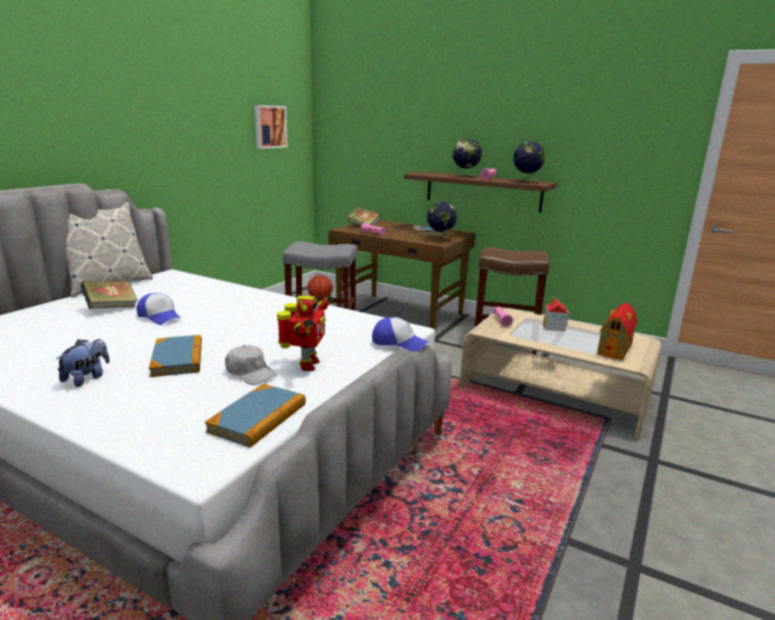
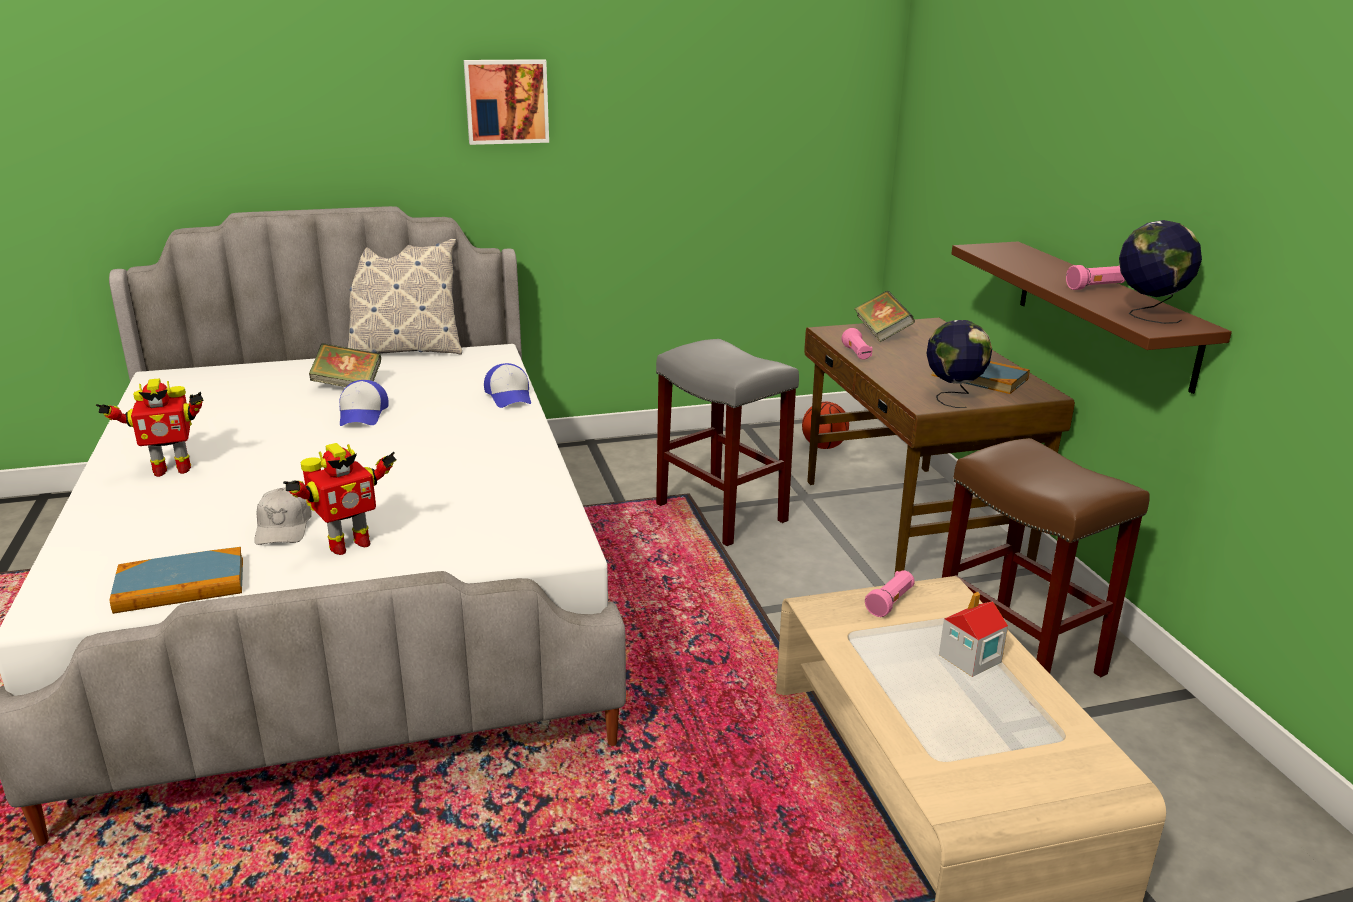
camera: 45 degrees right, 5 degrees up
plush toy [56,339,110,387] -> toy robot [96,379,204,477]
book [149,335,202,377] -> none
picture [255,105,288,149] -> picture moved to [464,59,549,145]
cap [372,317,429,352] -> cap moved to [484,363,531,408]
globe [453,138,482,177] -> none
toy house [597,303,638,360] -> none

